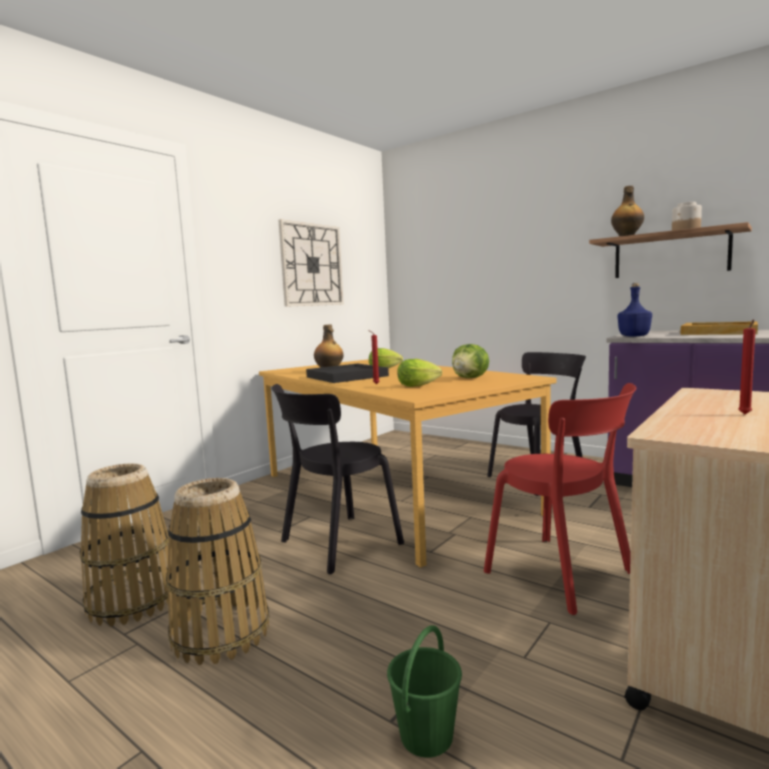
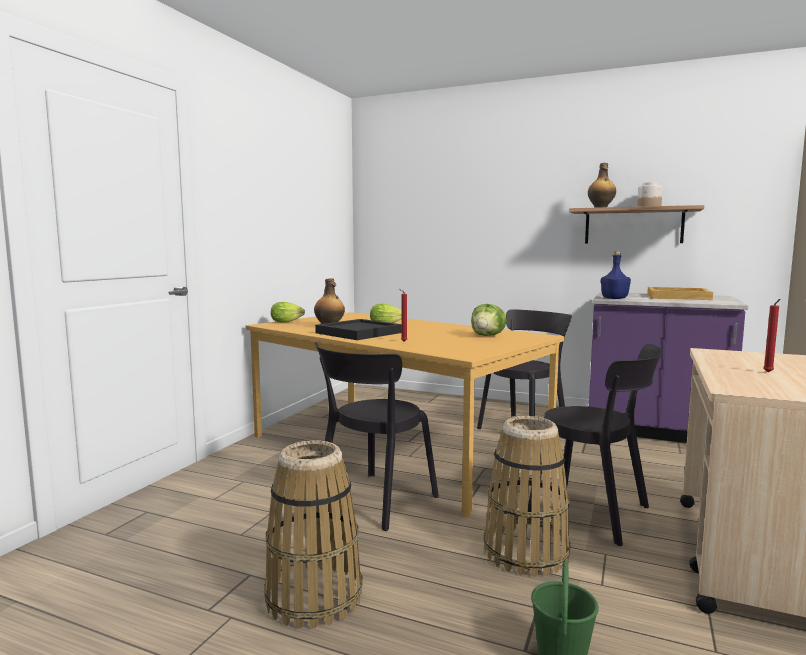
camera: 15 degrees left, 0 degrees up
basket [80,463,169,626] -> basket moved to [483,416,570,577]
wall clock [278,219,344,307] -> none
lettuce [397,359,442,387] -> lettuce moved to [271,302,305,323]
red chair [484,383,636,615] -> black chair [528,344,663,546]

